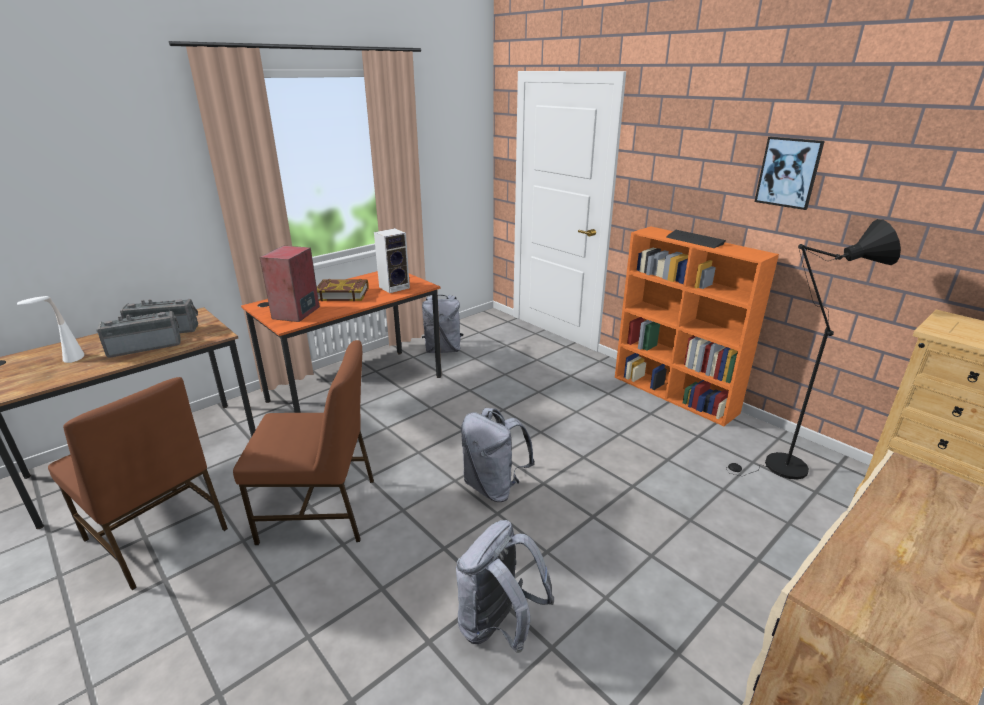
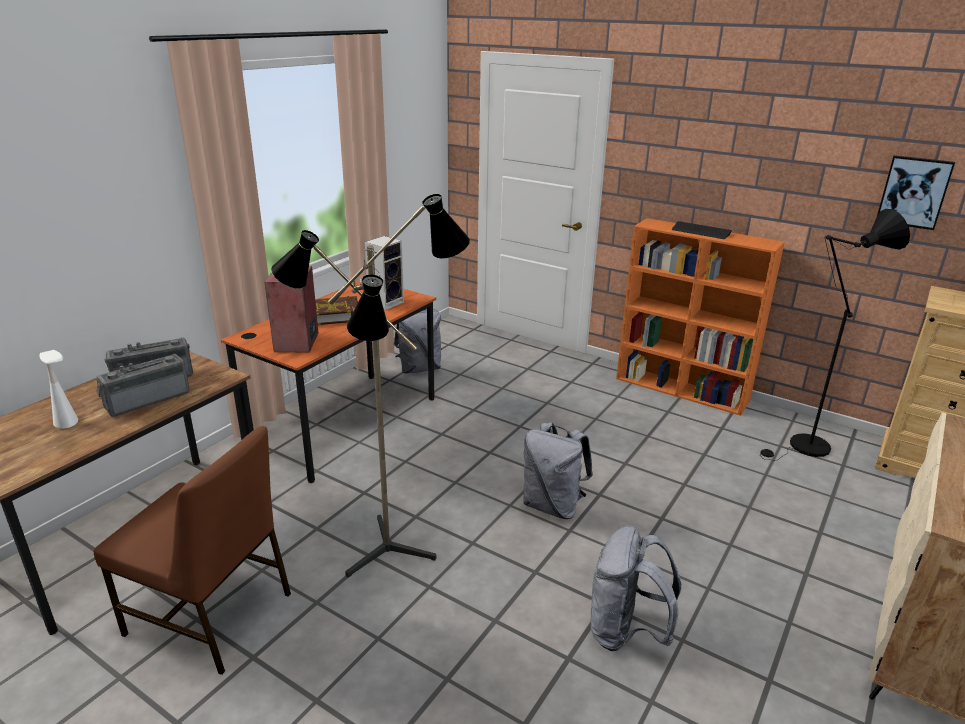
camera: 15 degrees left, 0 degrees up
brown chair [233,340,374,545] -> floor lamp [271,194,470,578]
picture [755,137,825,210] -> picture moved to [877,155,955,230]

